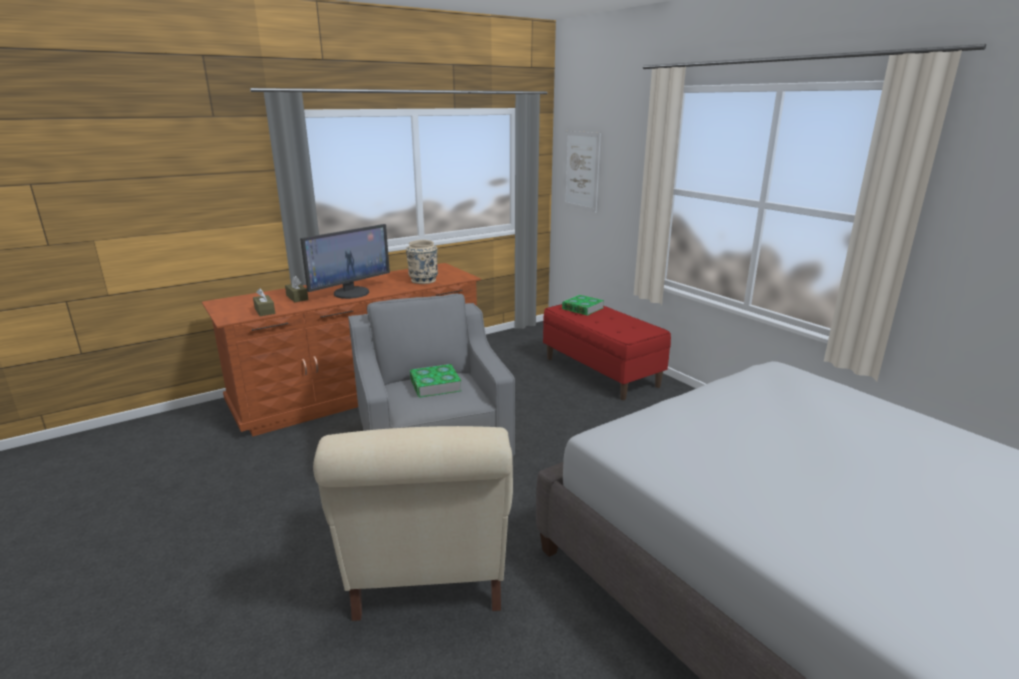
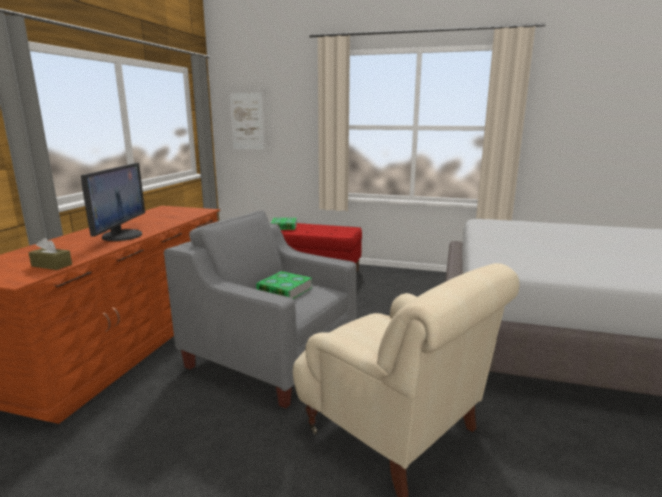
camera: 40 degrees left, 5 degrees down
brown tissue box [285,276,308,302] -> none
beige vase [406,240,438,284] -> none

